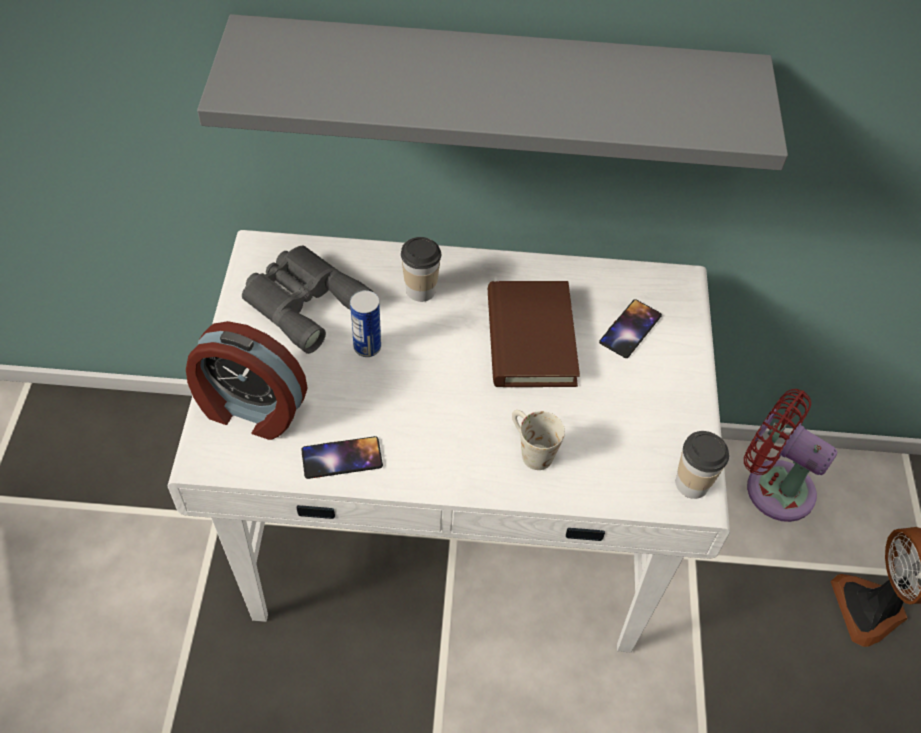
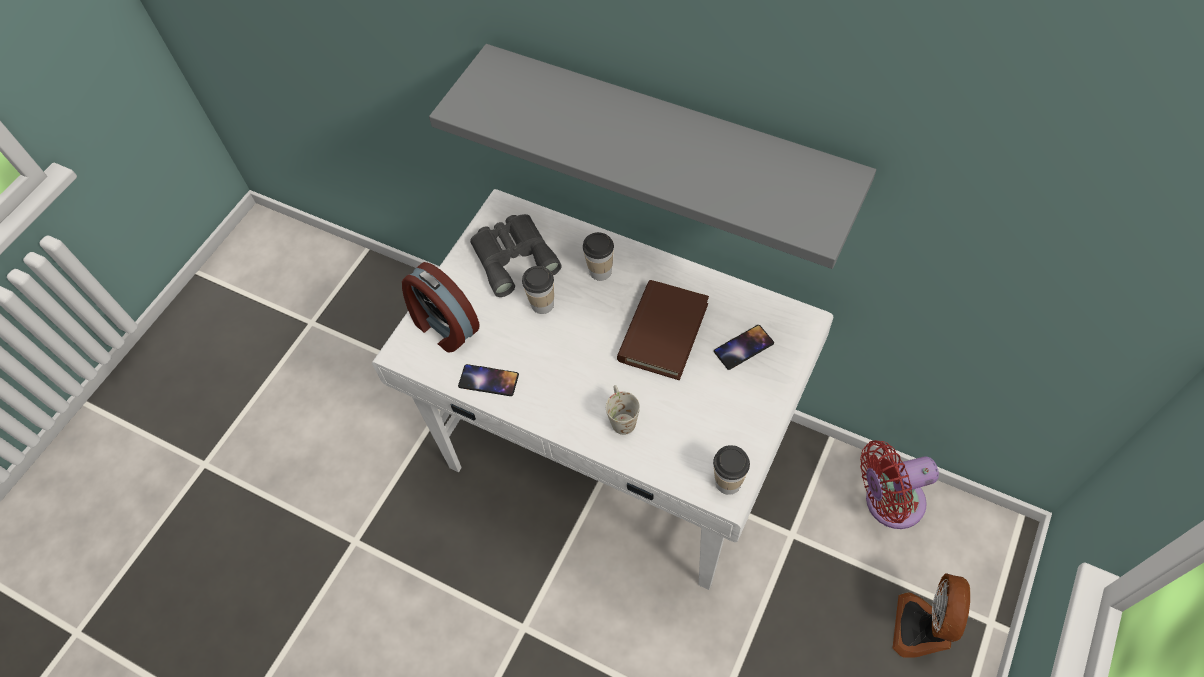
camera: 30 degrees right, 5 degrees up
can [350,290,381,357] -> cup [522,266,554,314]
red fan [744,389,837,522] -> red fan turned 75 degrees counterclockwise [860,440,939,529]

